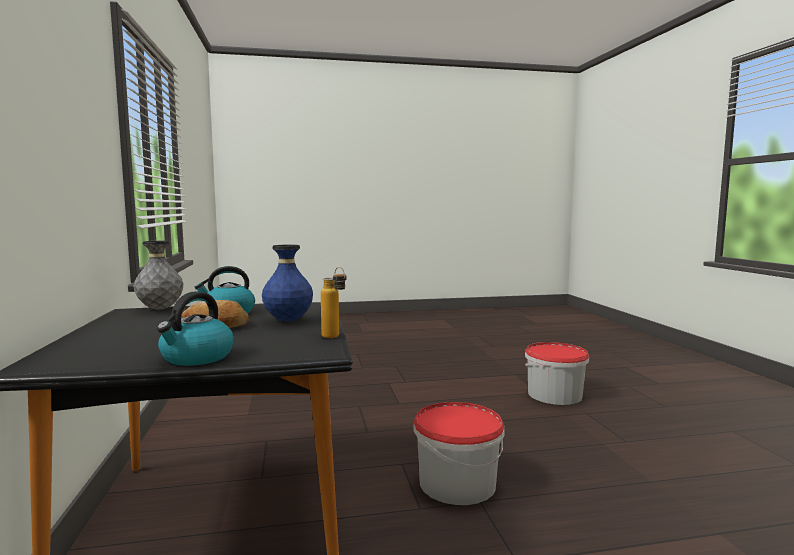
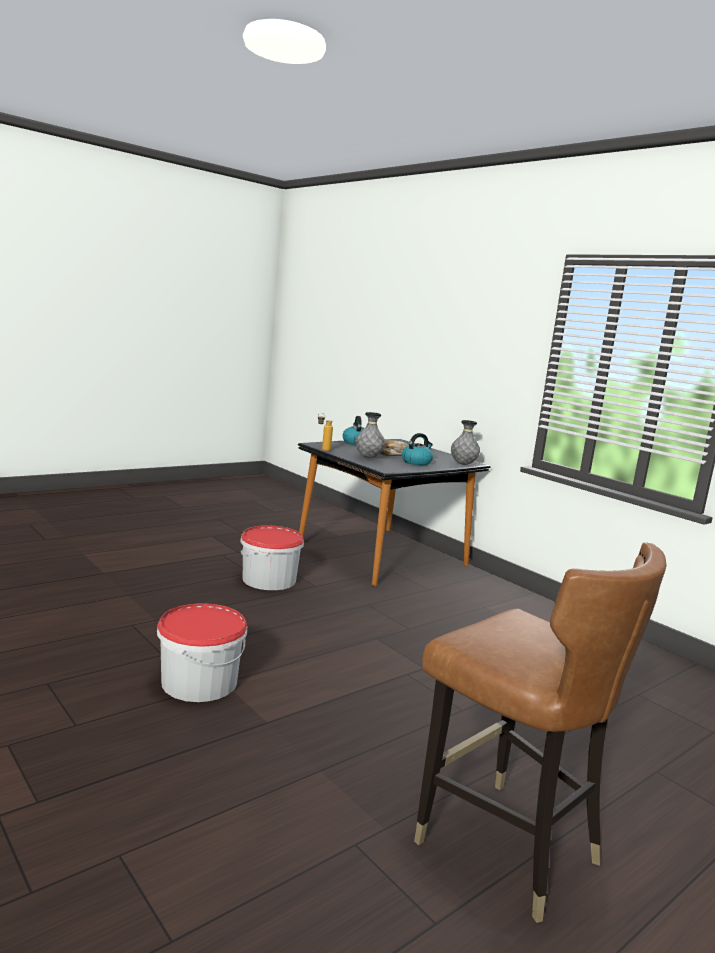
camera: 150 degrees right, 5 degrees up
blue vase [262,244,313,322] -> grey vase [356,412,385,458]
none -> brown chair [414,542,666,923]

